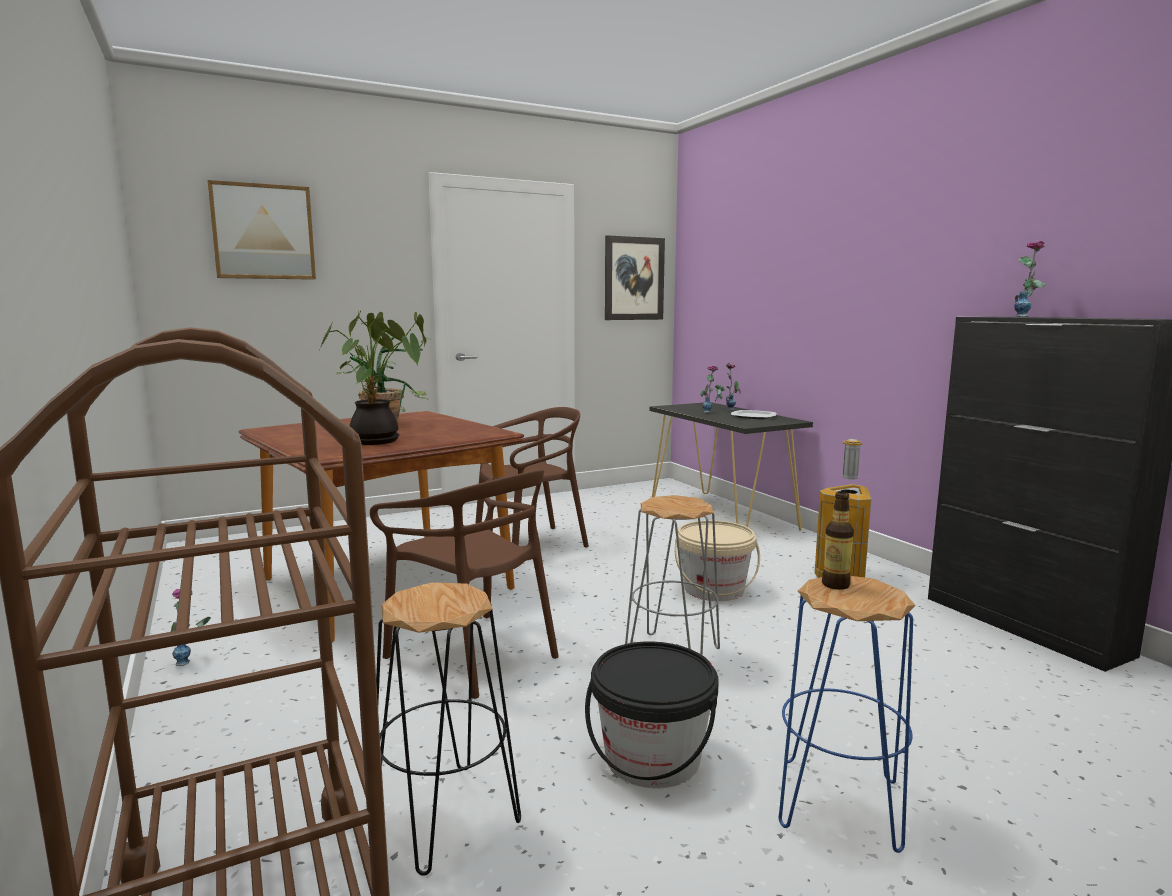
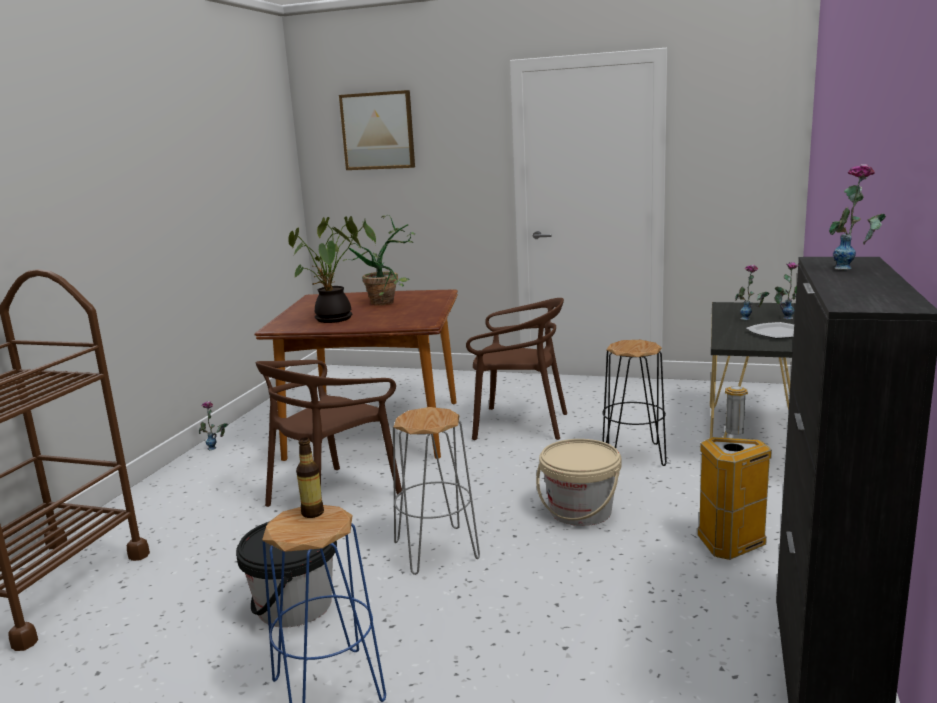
camera: 45 degrees right, 5 degrees up
brown chair [370,470,559,699] -> brown chair turned 45 degrees clockwise [256,360,402,507]
black stool [376,582,521,876] -> black stool moved to [602,340,667,466]
picture [605,235,665,320] -> none

